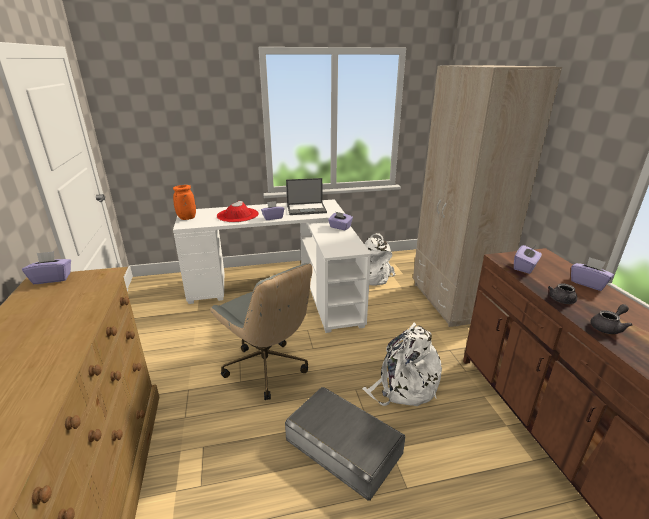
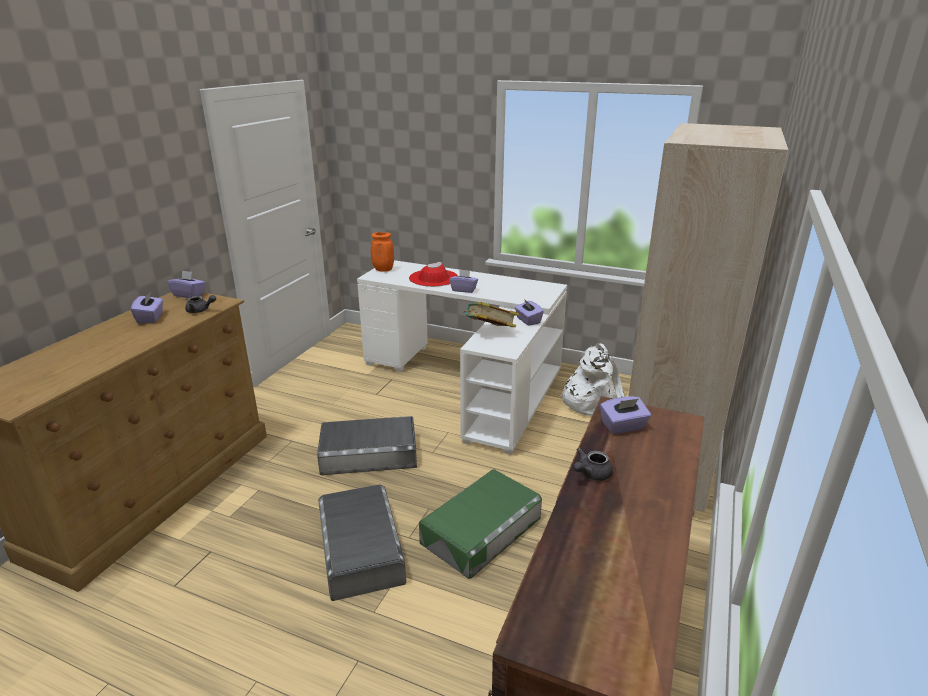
camera: 35 degrees right, 0 degrees up
grey office chair [210,263,313,400] -> grey storage box [317,416,417,475]
laptop [286,178,327,215] -> none
white backpack [362,322,442,406] -> green storage box [419,469,542,579]
purple tissue box [571,257,614,291] -> purple tissue box moved to [131,292,163,324]
grey teapot [590,304,632,334] -> grey teapot moved to [185,295,216,313]
none -> book [464,302,519,327]

